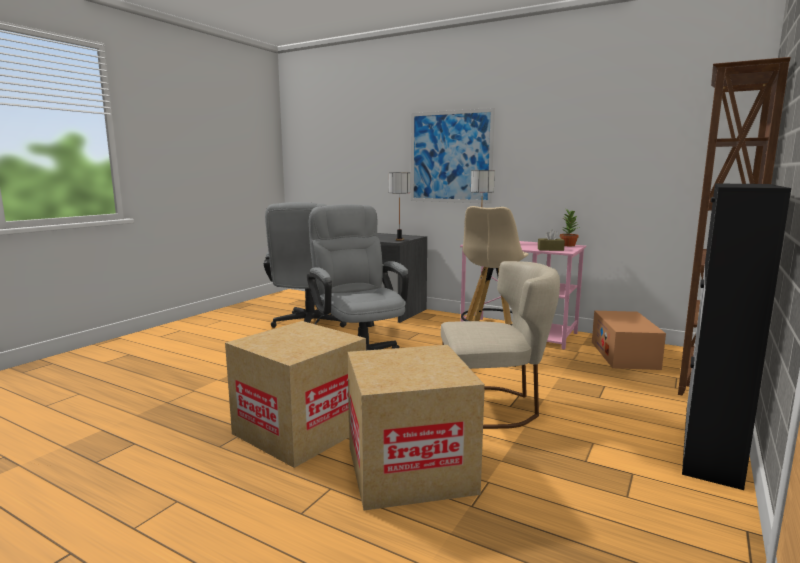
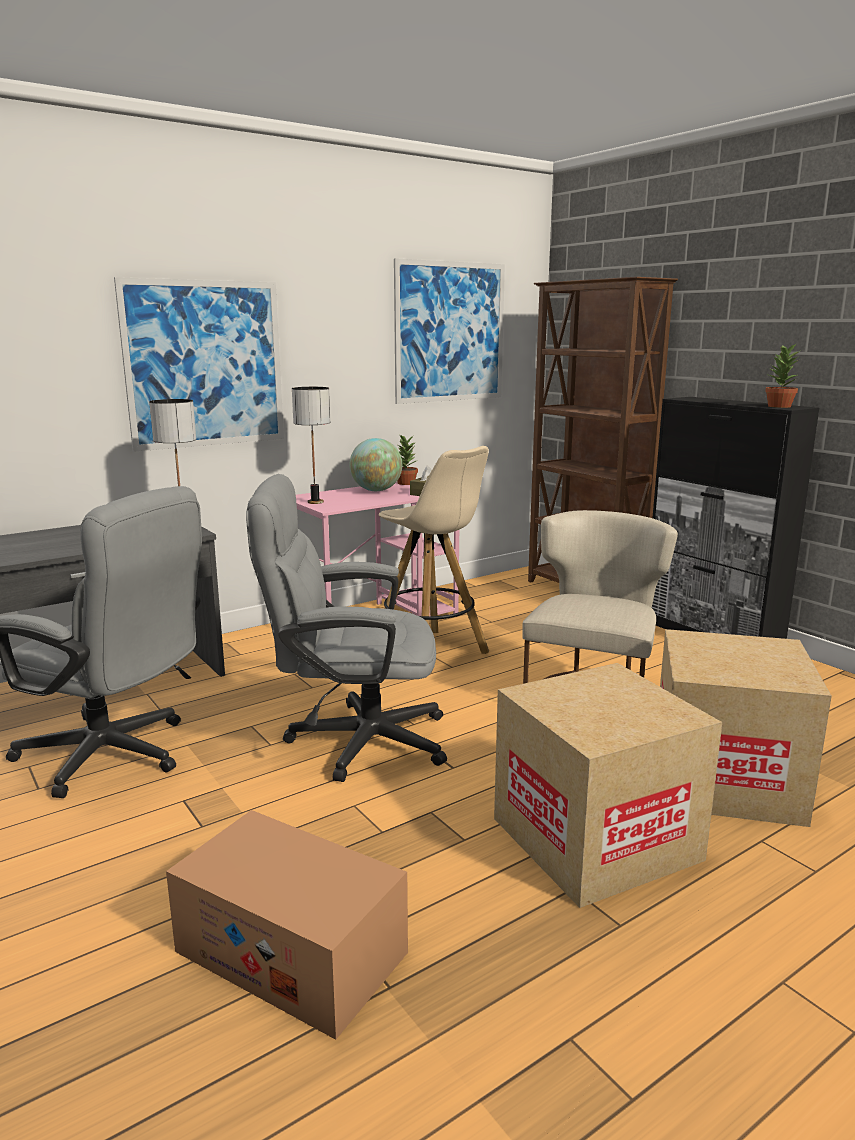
camera: 65 degrees left, 5 degrees up
cardboard box [592,311,666,370] -> cardboard box moved to [166,810,408,1040]
none -> globe [349,438,402,491]
none -> picture [394,258,505,404]
none -> potted plant [765,343,800,408]

